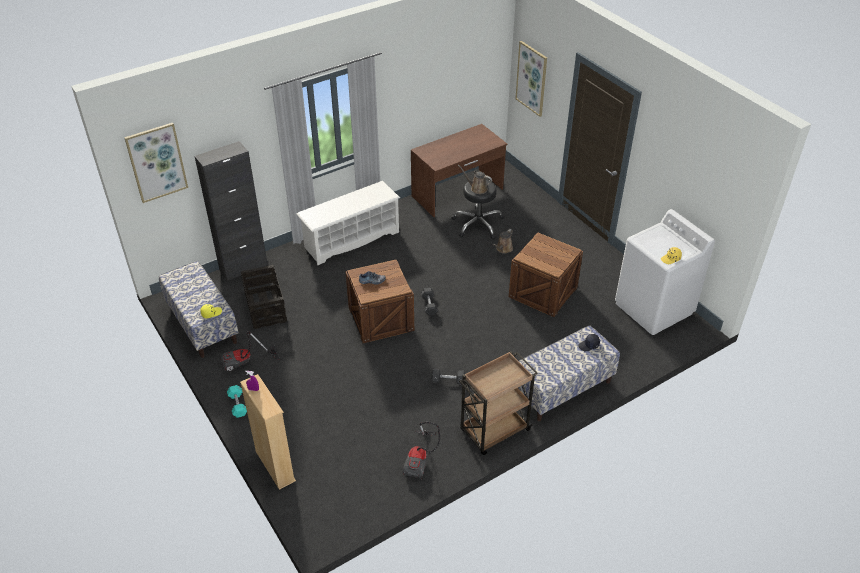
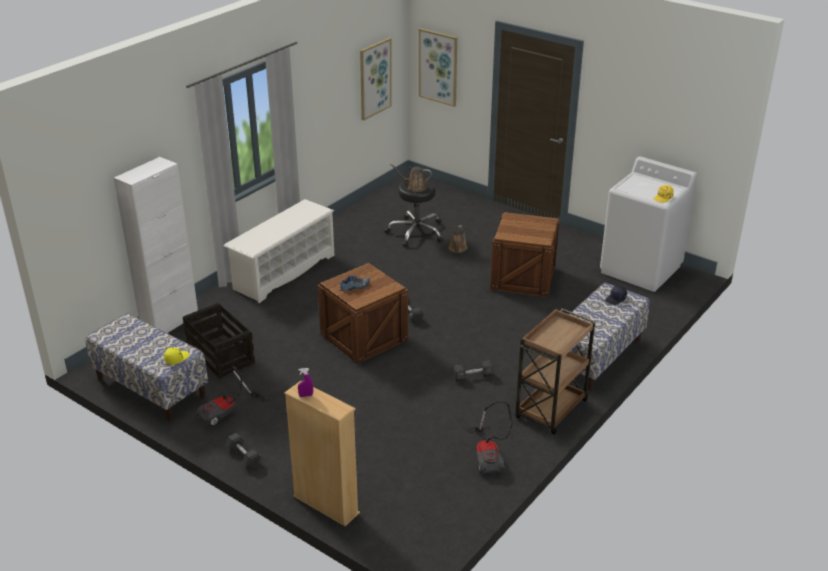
camera: 20 degrees left, 10 degrees down
picture [124,123,188,203] -> picture moved to [360,38,392,120]
black cabinet [194,141,268,281] -> white cabinet [114,157,198,333]
turquoise dumbbell [227,385,247,418] -> black dumbbell [225,433,262,469]
brown desk [411,124,507,217] -> none

